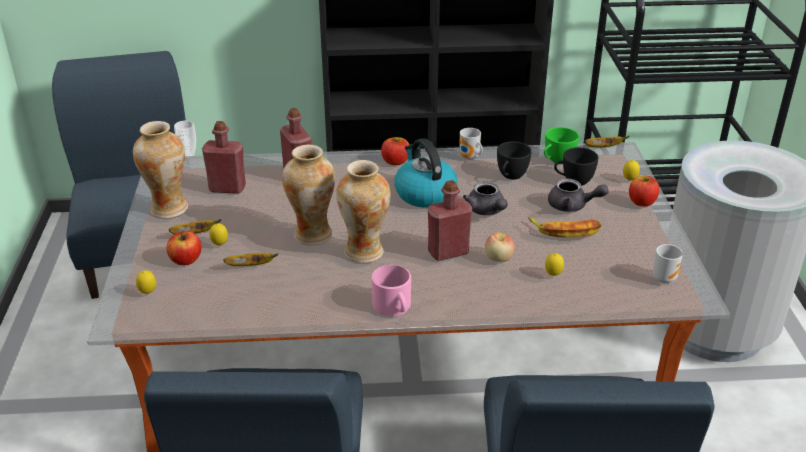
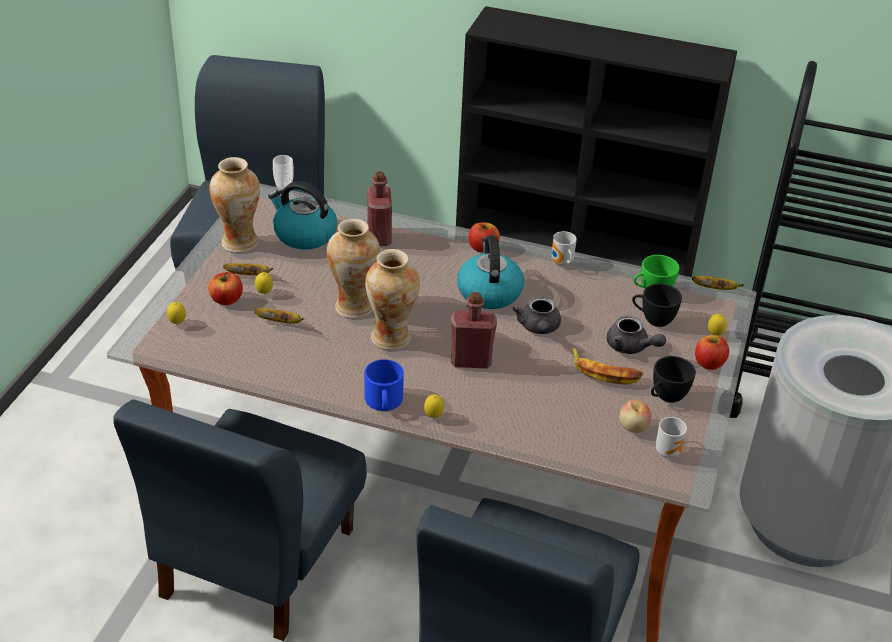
camera: 20 degrees right, 5 degrees up
red bottle [202,121,246,194] -> kettle [268,181,337,250]
pink mug [372,265,411,316] -> blue mug [364,359,404,411]
apple [485,232,515,262] -> apple moved to [619,399,652,433]
black cup [497,142,532,179] -> black cup moved to [651,356,696,403]
lemon [545,253,564,276] -> lemon moved to [424,394,444,418]

